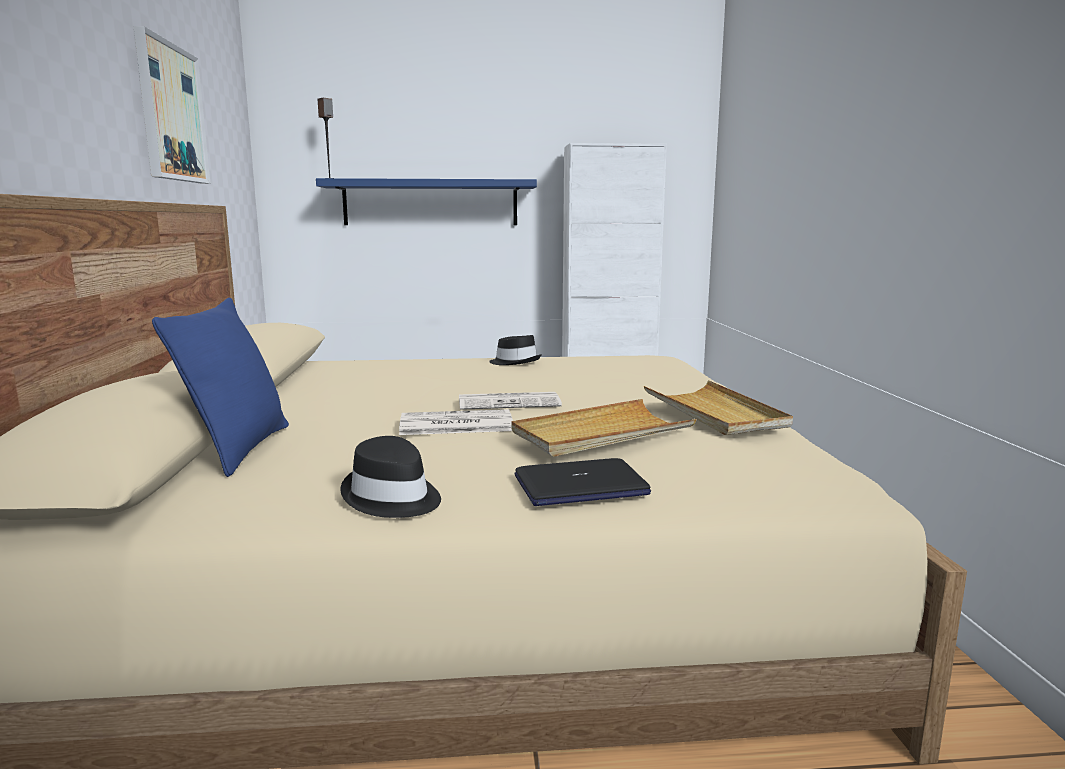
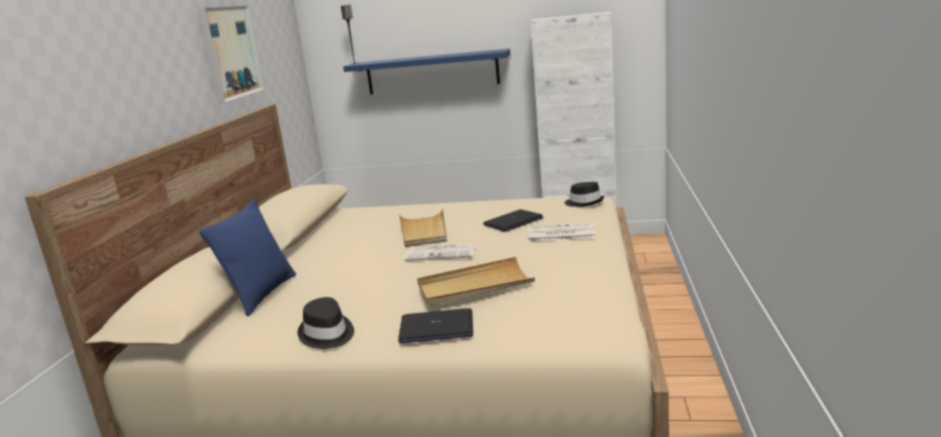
camera: 15 degrees right, 5 degrees up
newspaper [399,409,513,435] -> newspaper moved to [528,223,595,242]
black hat [489,335,542,365] -> black hat moved to [565,182,605,207]
beige tray [644,380,793,435] -> beige tray moved to [399,209,447,247]
none -> laptop [483,209,543,232]

